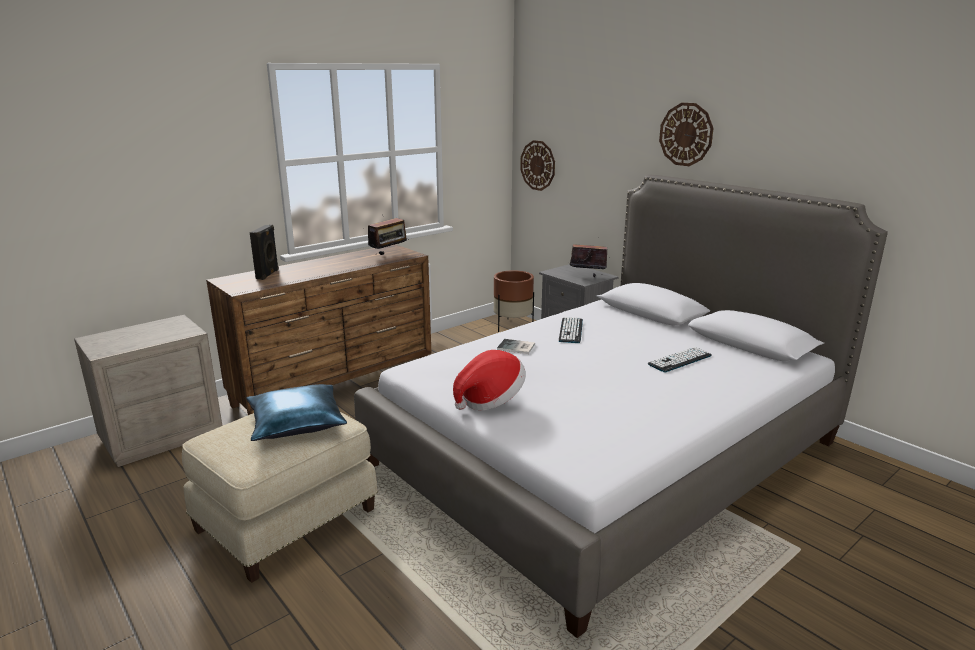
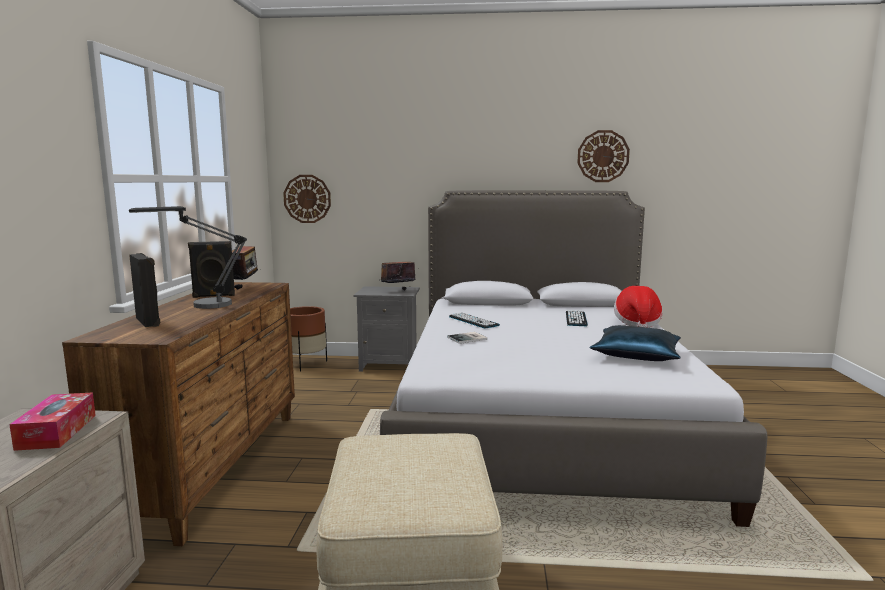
camera: 45 degrees left, 10 degrees down
blue pillow [246,384,347,441] -> blue pillow moved to [590,325,681,361]
hat [453,350,526,410] -> hat moved to [614,286,663,328]
wall clock [659,103,714,166] -> wall clock moved to [577,130,630,182]
none -> tissue box [9,393,96,451]
none -> table lamp [129,206,247,309]
none -> black speaker [188,241,235,298]

